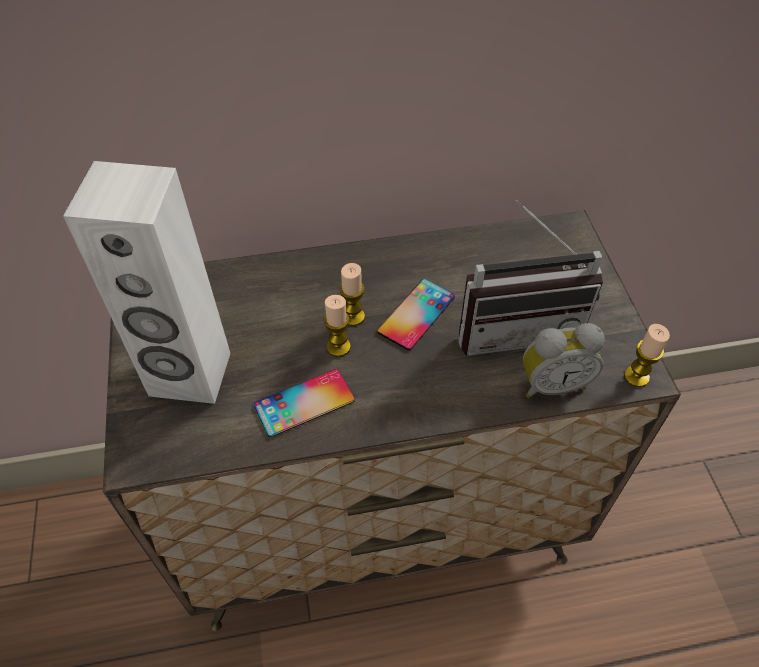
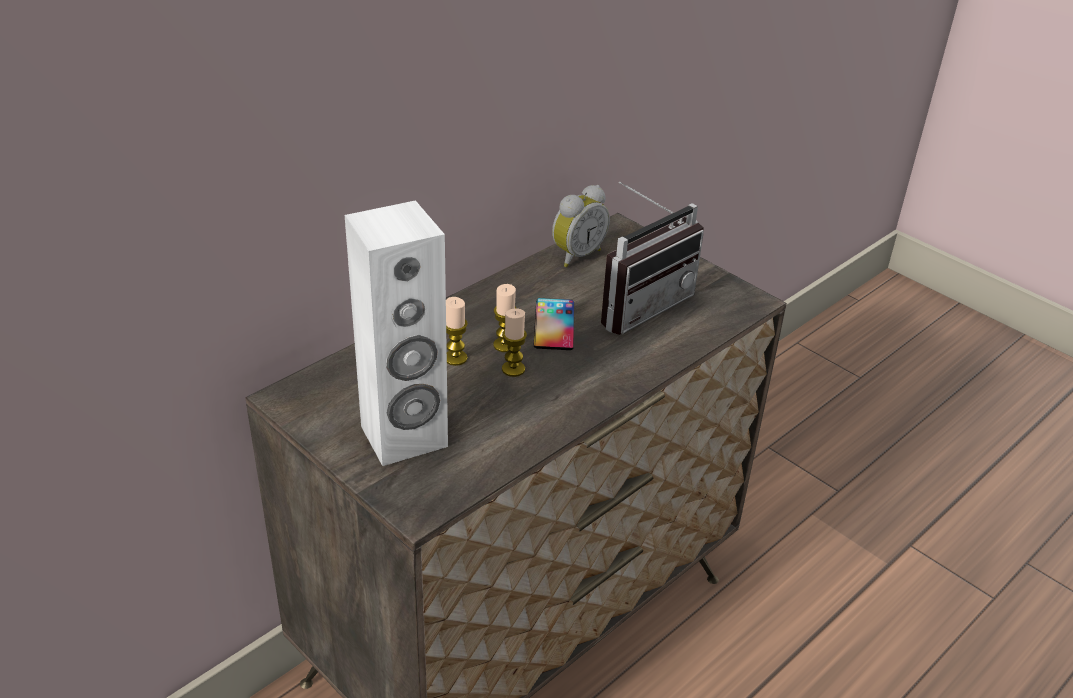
camera: 35 degrees left, 15 degrees down
phone [254,369,355,437] -> none
alarm clock [523,323,605,398] -> alarm clock moved to [552,185,610,267]
candle [624,324,670,387] -> candle moved to [446,297,468,366]

